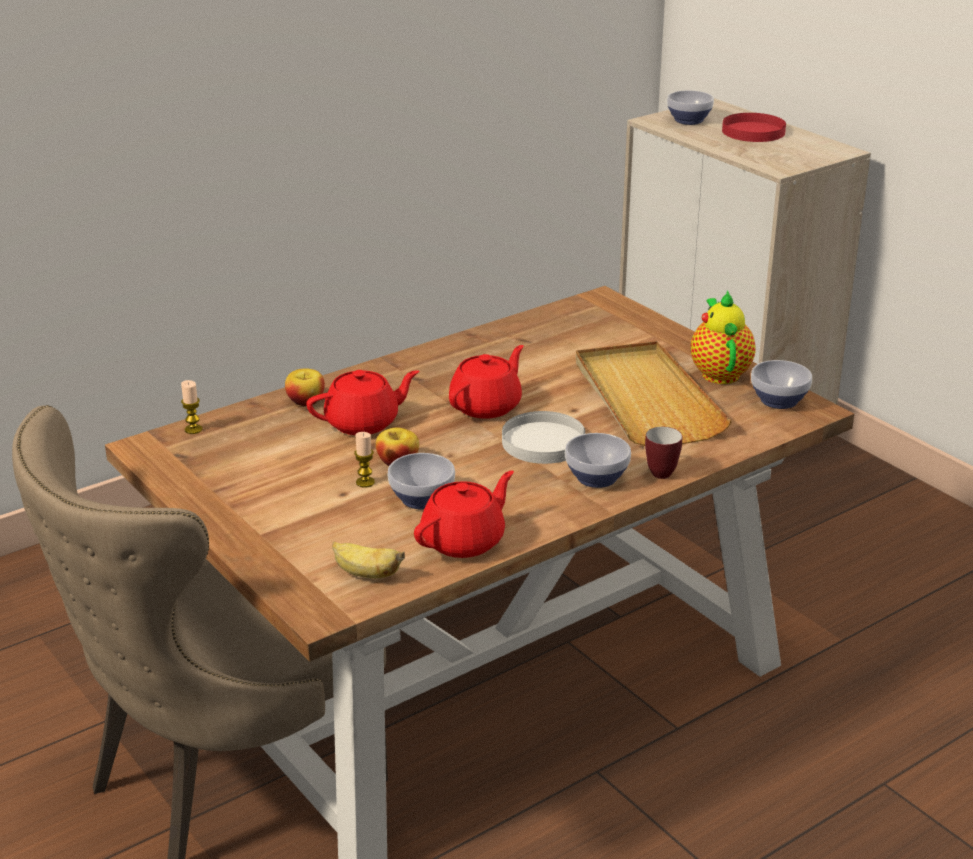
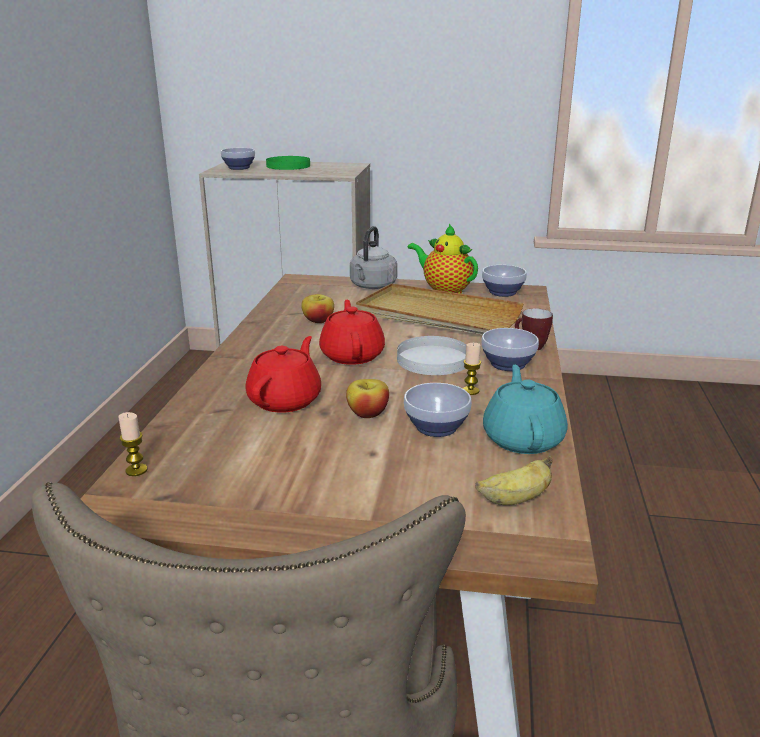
camera: 45 degrees left, 5 degrees down
apple [285,368,325,406] -> apple moved to [301,294,334,323]
candle [354,432,375,488] -> candle moved to [463,343,481,395]
red teapot [414,470,514,558] -> turquoise teapot [483,365,568,454]
red plate [722,113,786,142] -> green plate [266,156,310,170]
none -> grey kettle [350,226,397,289]

